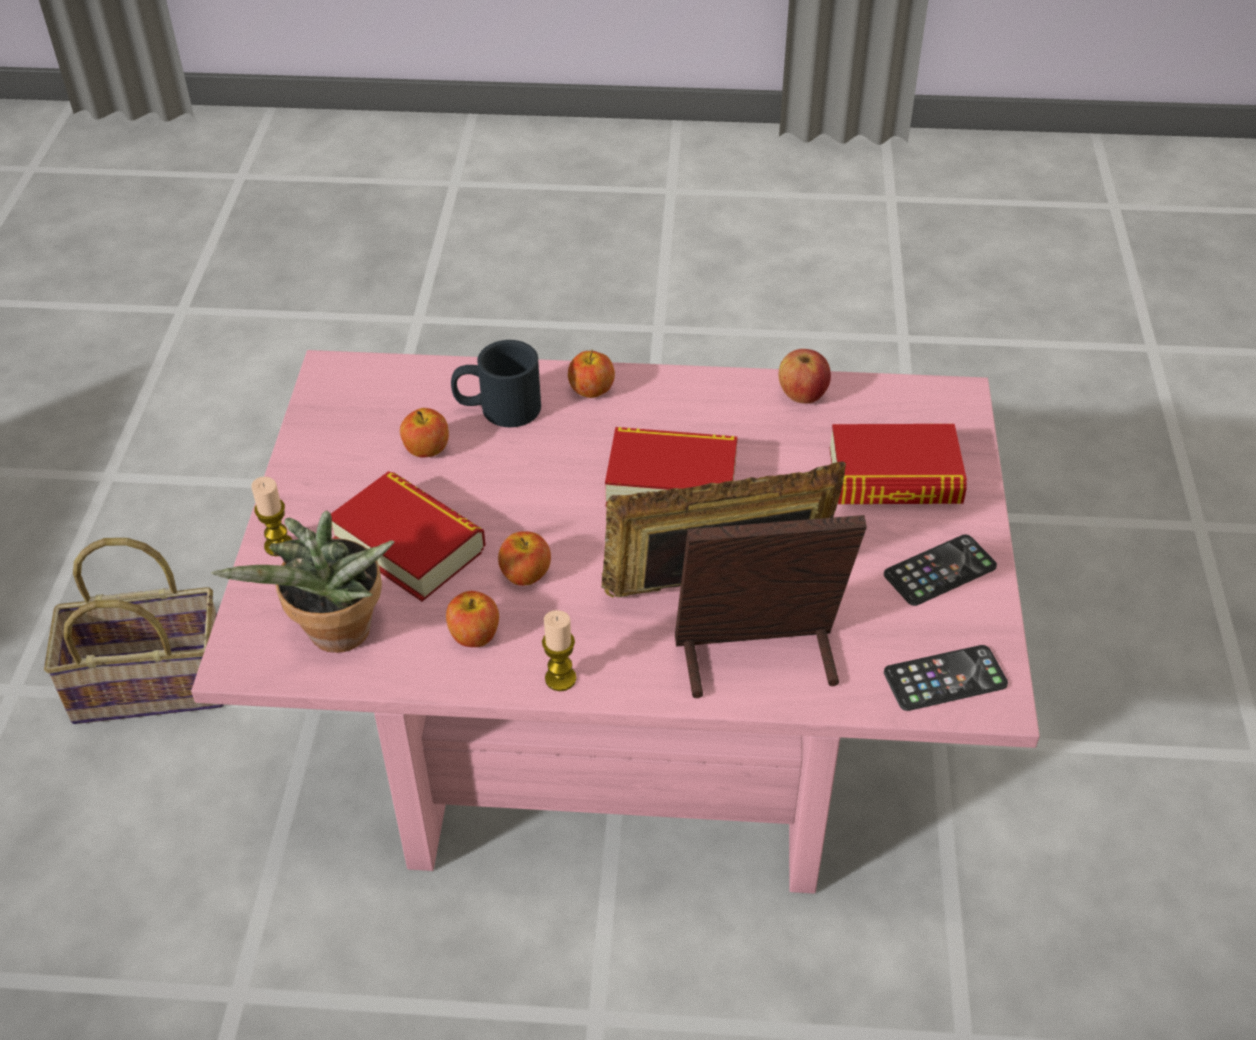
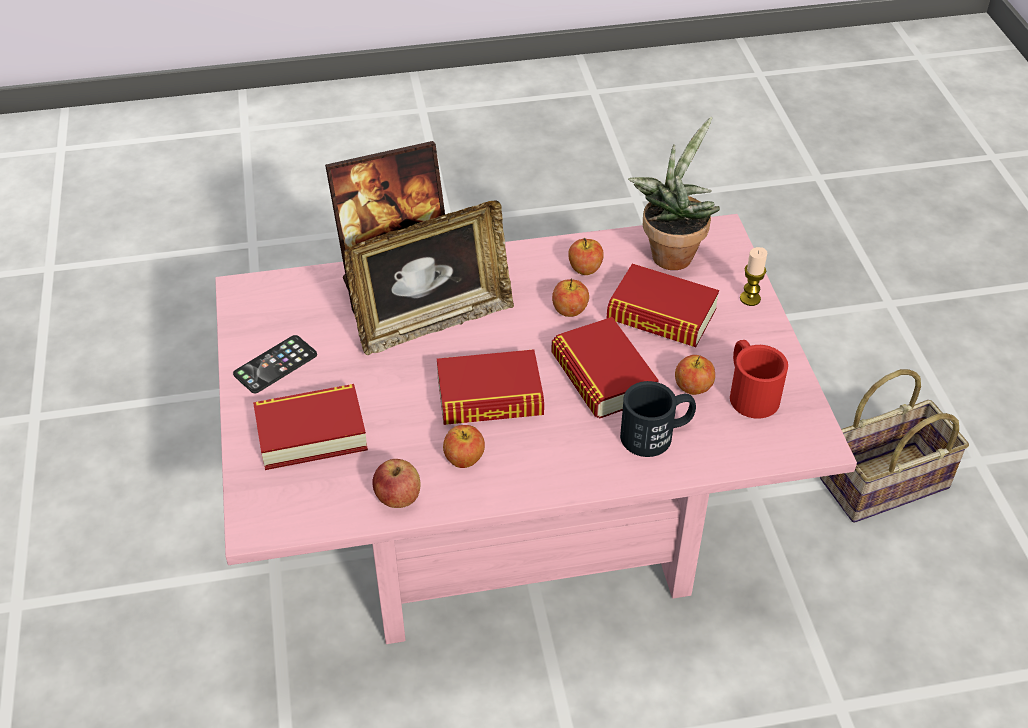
camera: 165 degrees right, 0 degrees up
candle [542,610,576,691] -> none
apple [568,349,615,398] -> apple moved to [443,425,485,468]
phone [884,645,1008,711] -> none
none -> book [551,317,659,419]
none -> red mug [730,340,788,419]

